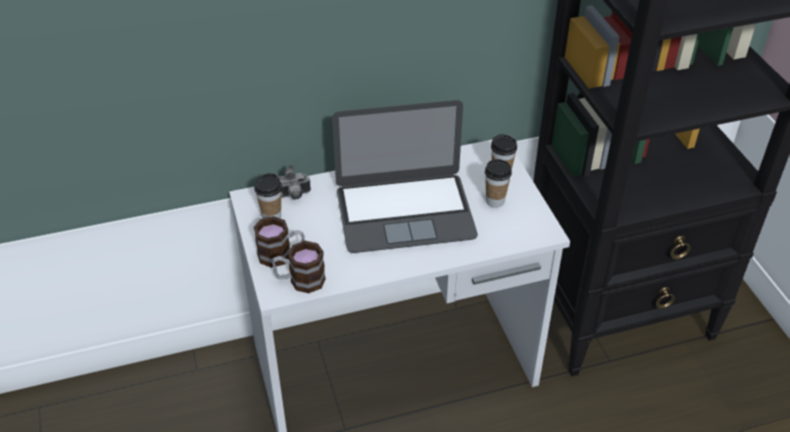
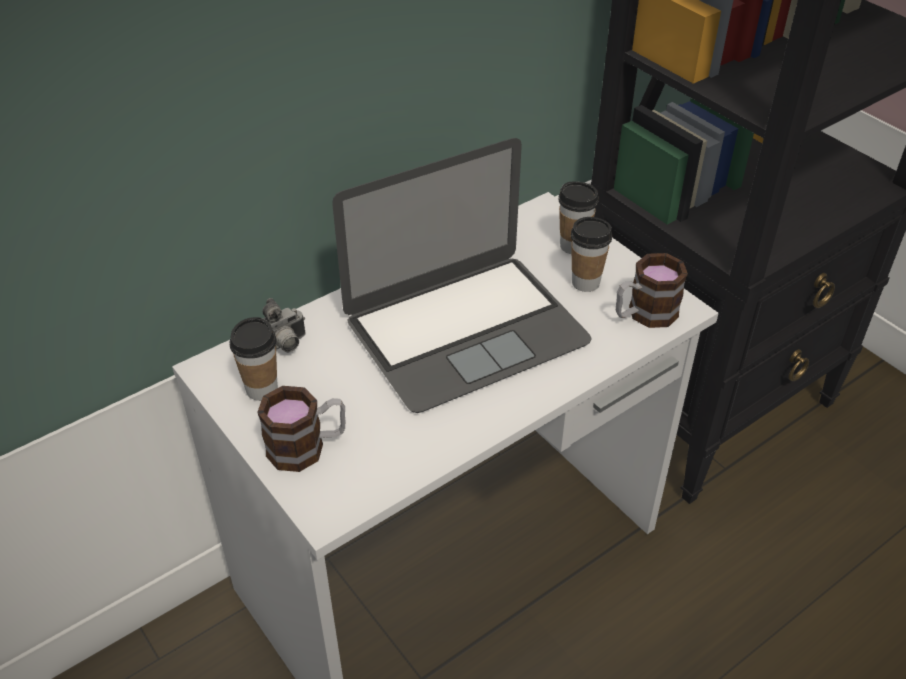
camera: 20 degrees left, 0 degrees up
mug [272,241,326,293] -> mug moved to [616,253,688,328]

